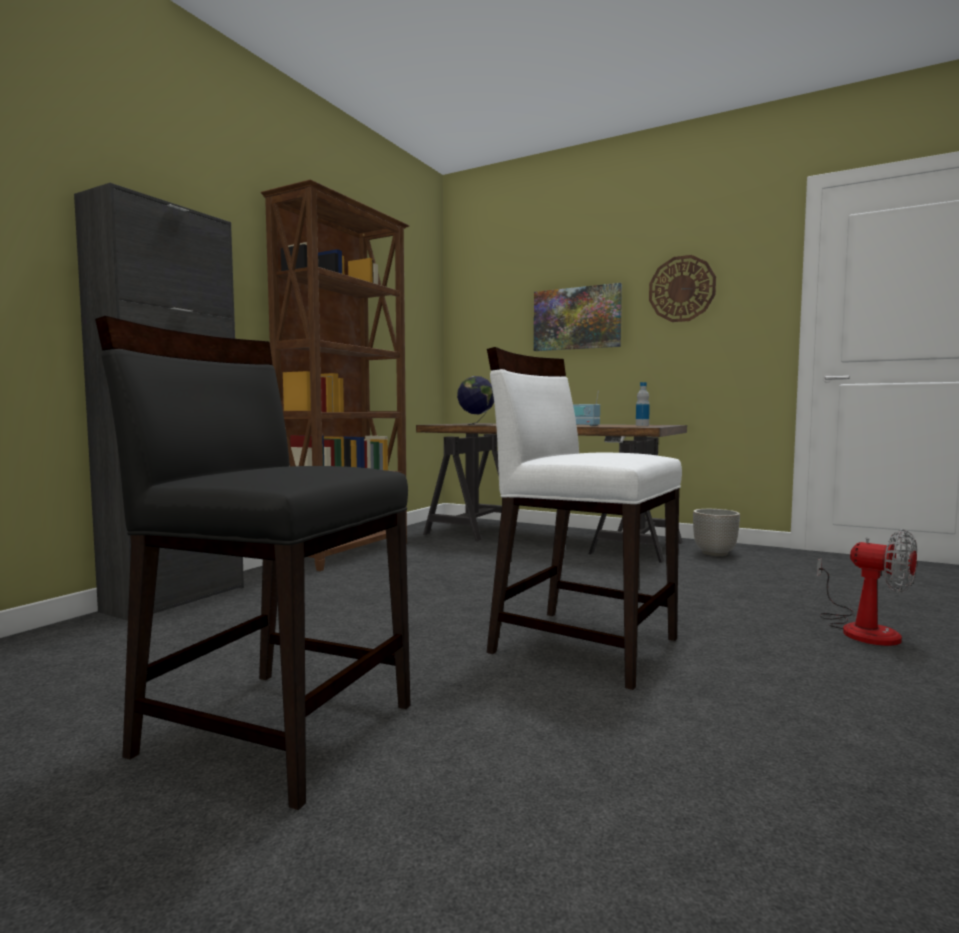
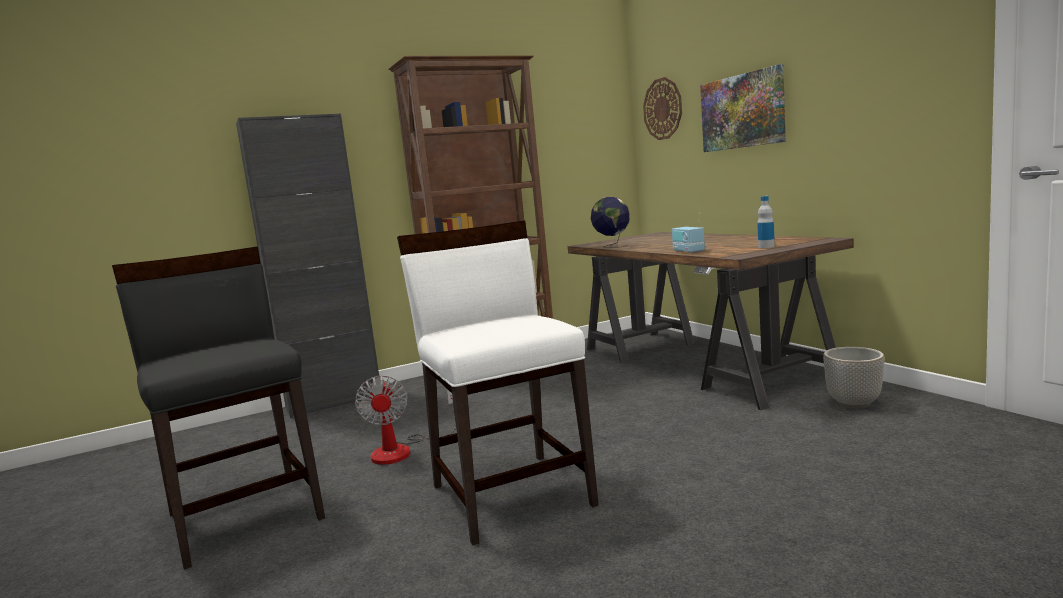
camera: 35 degrees right, 5 degrees up
wall clock [649,255,716,322] -> wall clock moved to [643,77,682,140]
fan [817,529,917,646] -> fan moved to [355,375,456,465]

